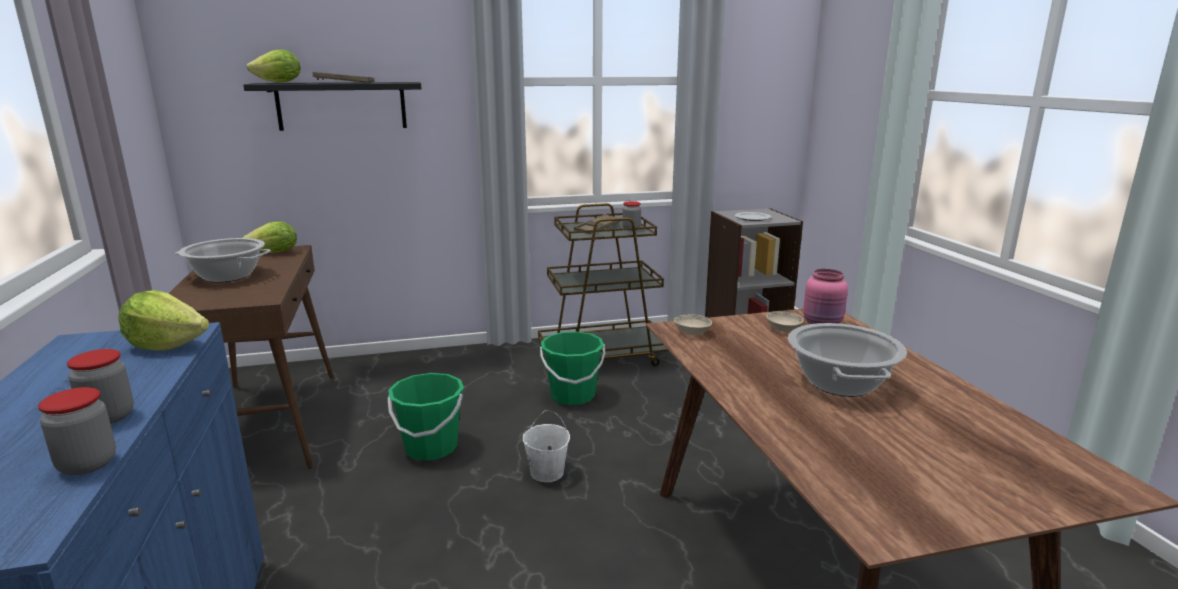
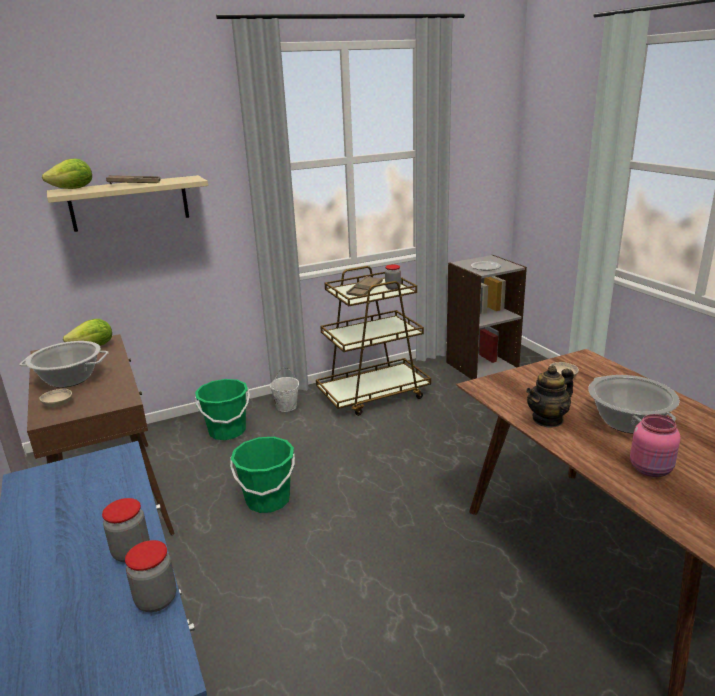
camera: 10 degrees left, 5 degrees up
lettuce [118,290,209,351] -> none
black shelf [243,82,421,131] -> beige shelf [47,175,208,232]
white bucket [523,410,570,482] -> white bucket moved to [270,368,299,412]
green bucket [540,332,605,405] -> green bucket moved to [195,379,250,440]
beige bowl [674,315,712,335] -> beige bowl moved to [40,389,72,407]
pink jar [803,269,848,324] -> pink jar moved to [630,414,680,477]
none -> teapot [526,365,574,428]

